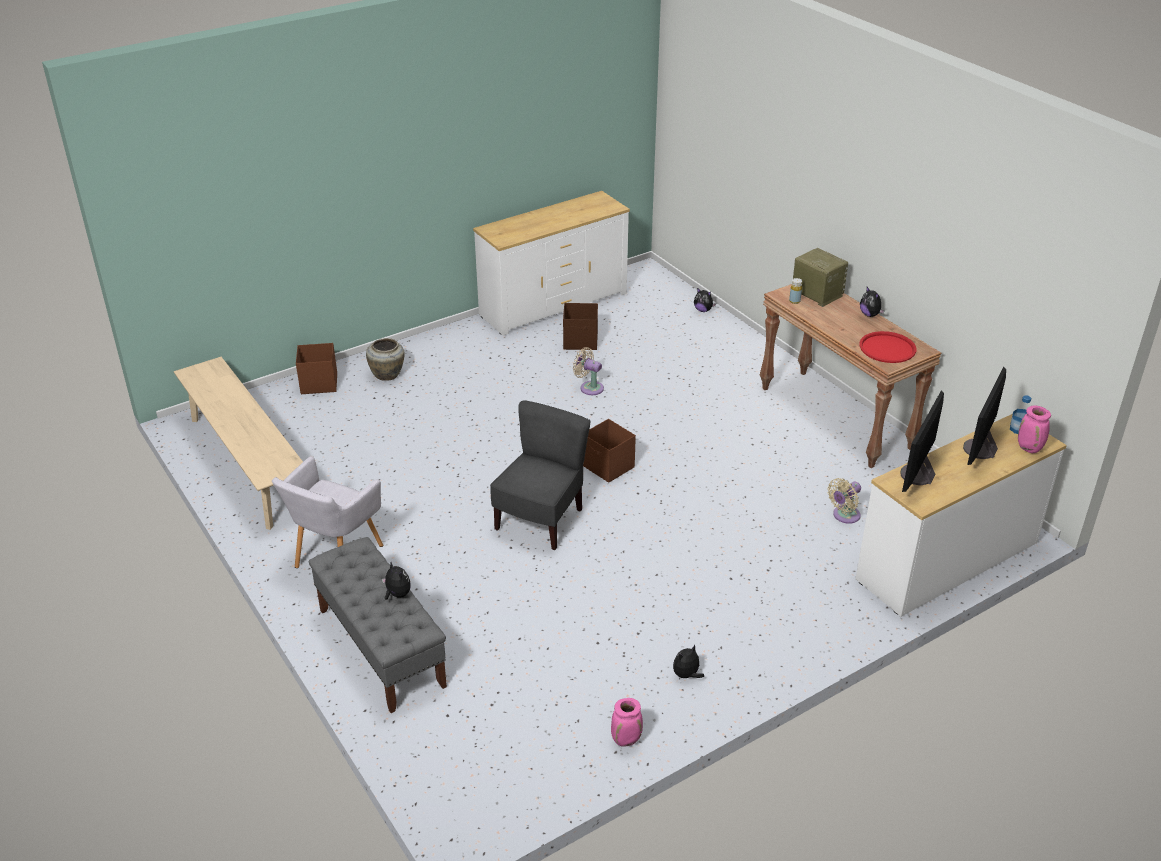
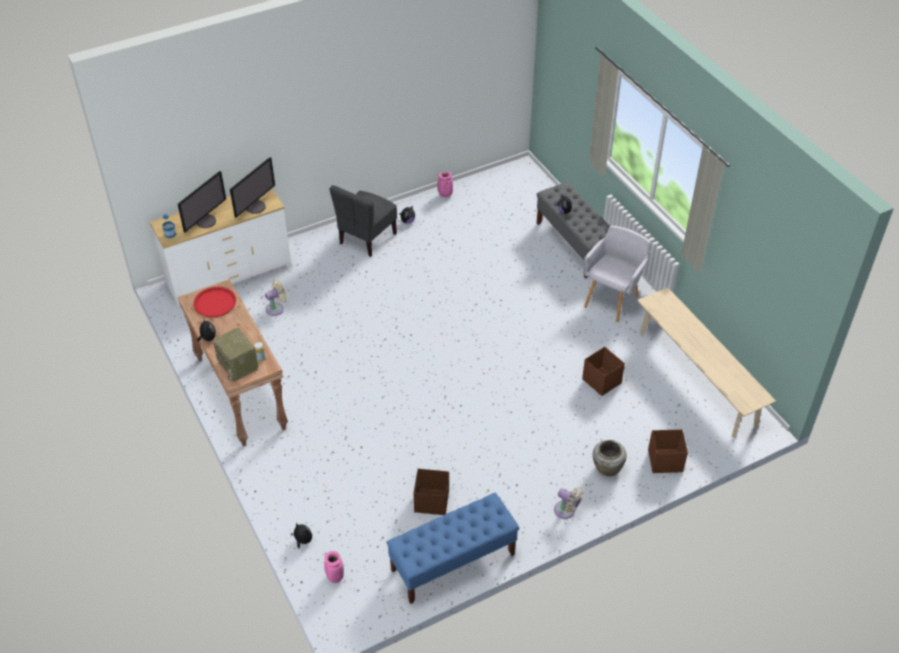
camera: 175 degrees left, 10 degrees up
white dresser [473,191,630,336] -> blue bench [386,493,519,604]
grey chair [490,400,591,550] -> grey chair moved to [330,185,397,257]
beige fan [573,347,604,395] -> beige fan moved to [554,487,584,519]
brown storage box [583,419,636,483] -> brown storage box moved to [582,347,625,396]
pink vase [1018,406,1051,453] -> pink vase moved to [324,551,344,583]

